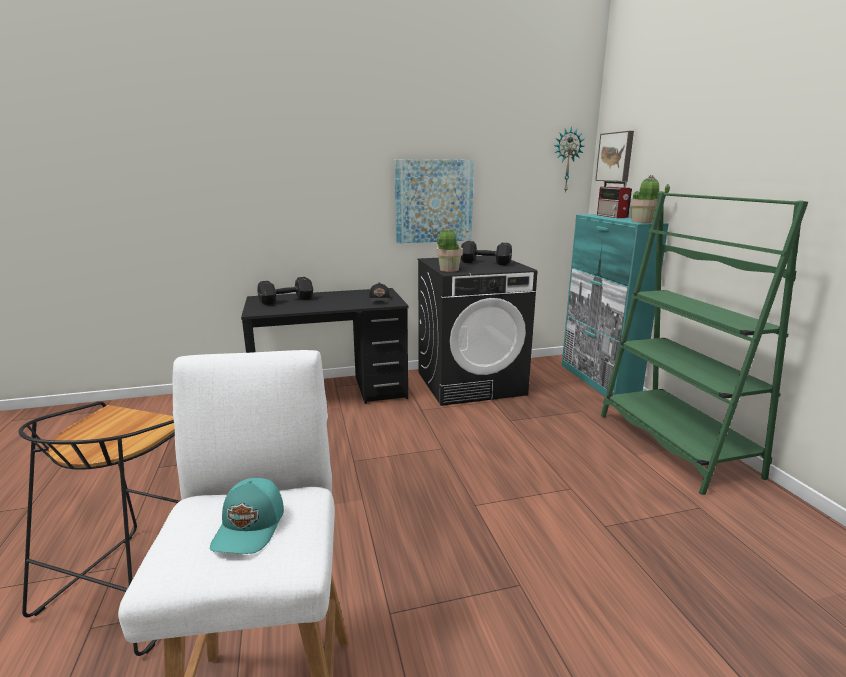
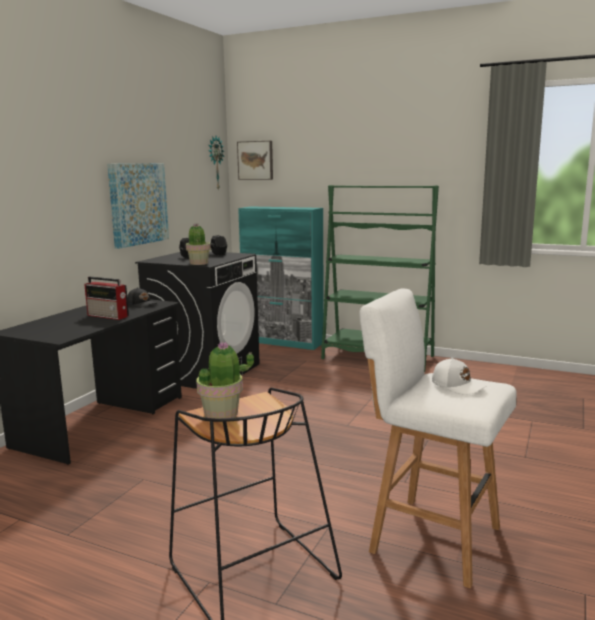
camera: 50 degrees left, 5 degrees down
turquoise cap [210,478,284,554] -> white cap [432,358,486,395]
black dumbbell [257,277,313,305] -> none
radio [597,181,632,218] -> radio moved to [84,277,129,320]
potted plant [630,175,670,223] -> potted plant moved to [196,341,254,418]

